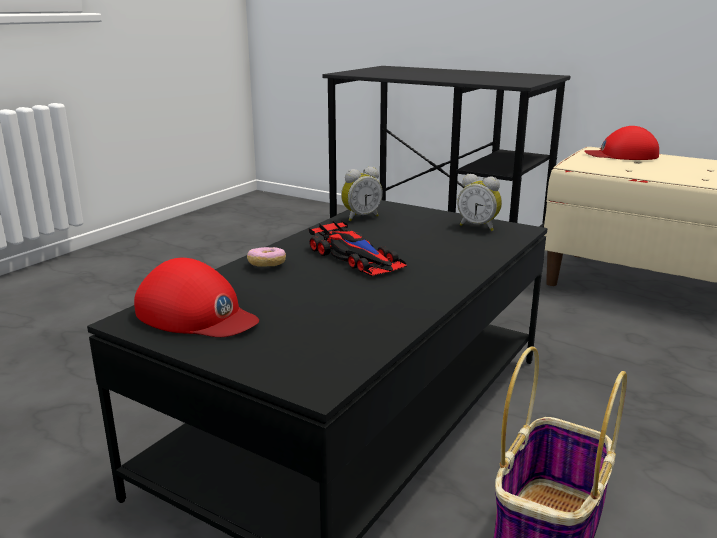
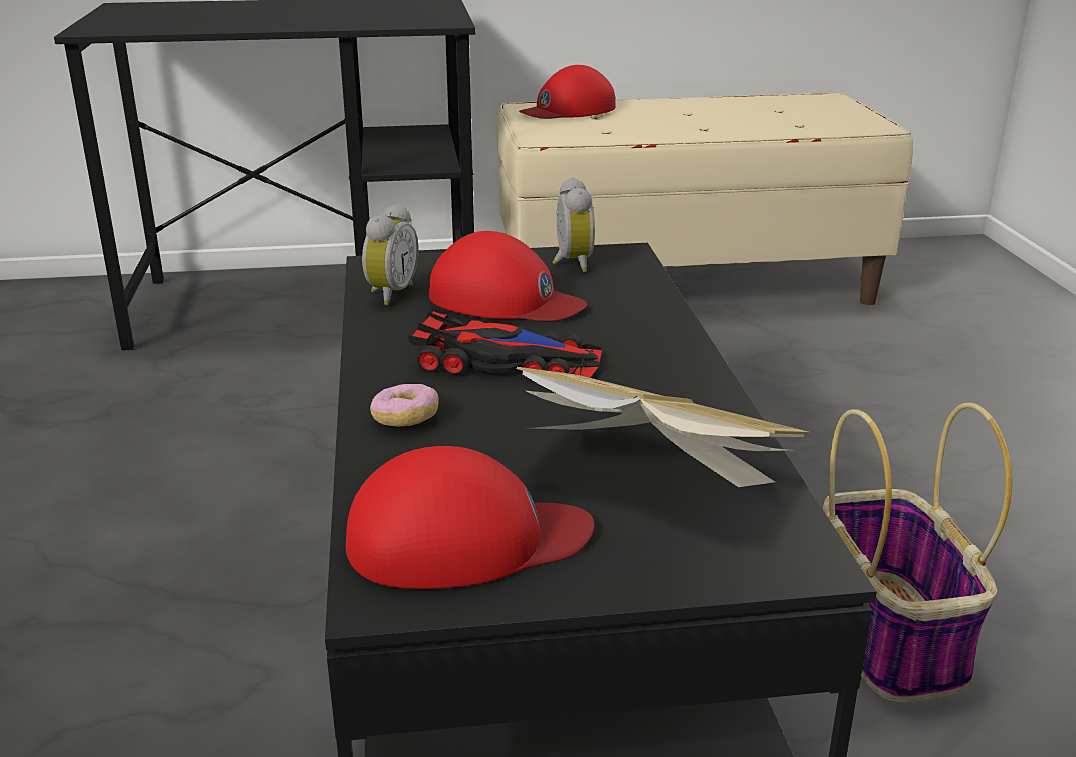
camera: 40 degrees left, 5 degrees up
alarm clock [457,174,502,231] -> alarm clock turned 90 degrees counterclockwise [552,177,595,272]
none -> red cap [429,231,587,321]
none -> book [517,367,811,487]

